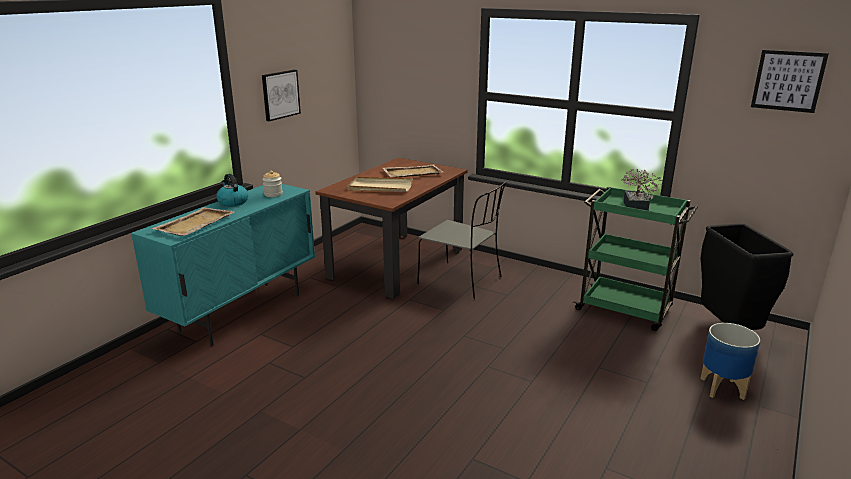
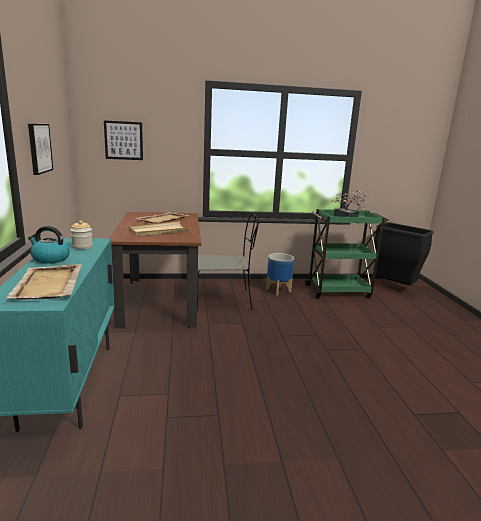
camera: 40 degrees left, 5 degrees down
planter [700,323,760,400] -> planter moved to [266,253,294,295]
picture [751,50,829,113] -> picture moved to [104,120,143,160]

